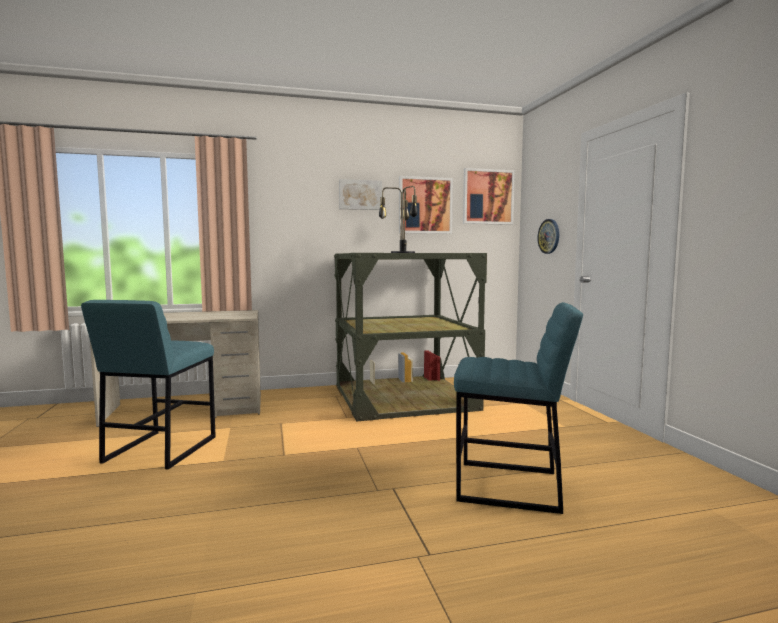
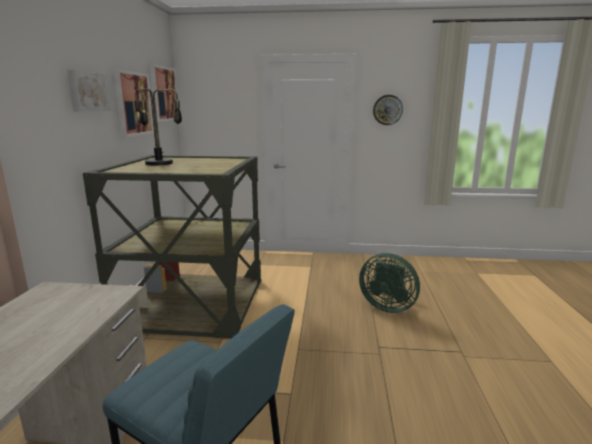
camera: 70 degrees left, 10 degrees up
blue stool [454,302,583,514] -> green fan [359,253,420,313]
wall clock [537,219,559,254] -> wall clock moved to [373,95,403,125]

